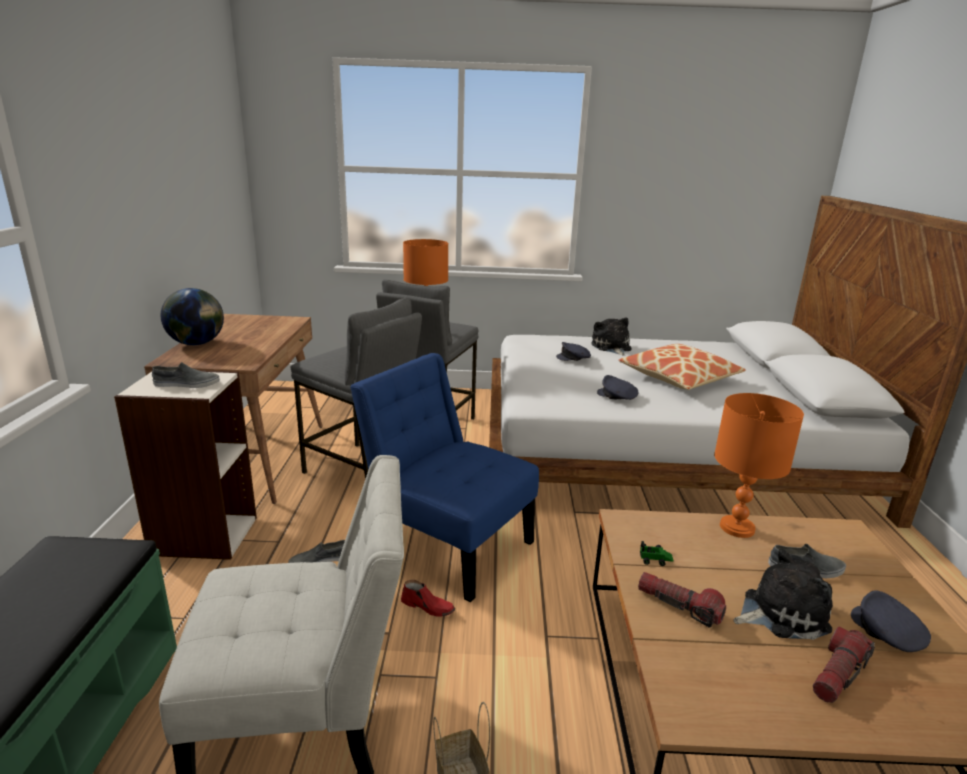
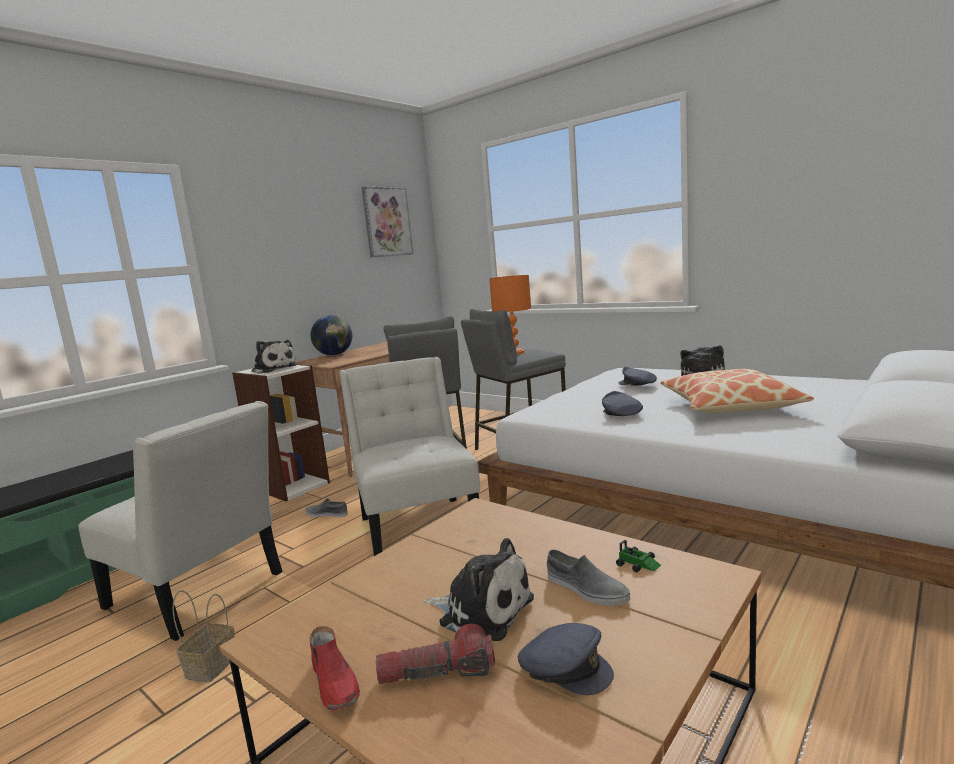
camera: 40 degrees right, 10 degrees down
grey shoe [152,362,220,388] -> plush toy [251,340,297,374]
blue chair [350,353,539,602] -> white chair [339,357,480,556]
red shoe [401,580,455,616] -> red shoe moved to [310,626,360,711]
flashlight [638,572,726,628] -> none
toy car [640,541,674,566] -> toy car moved to [616,540,661,572]
orange table lamp [714,393,804,538] -> none
grey cap [851,591,931,652] -> grey cap turned 105 degrees clockwise [518,623,614,695]
none -> picture [362,186,413,258]

